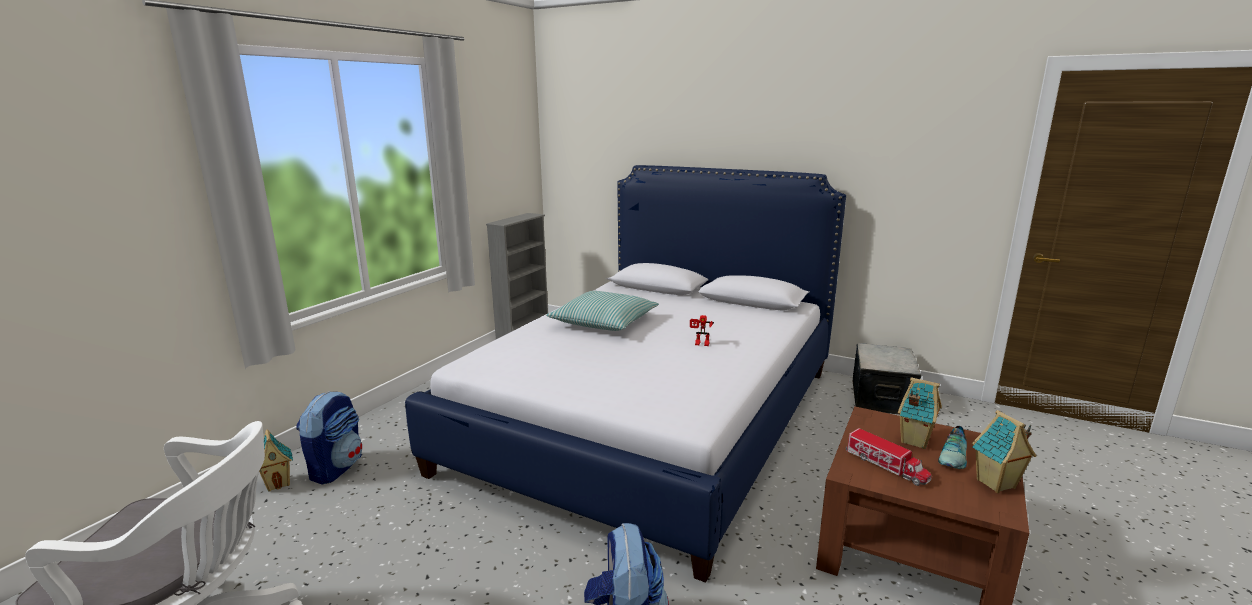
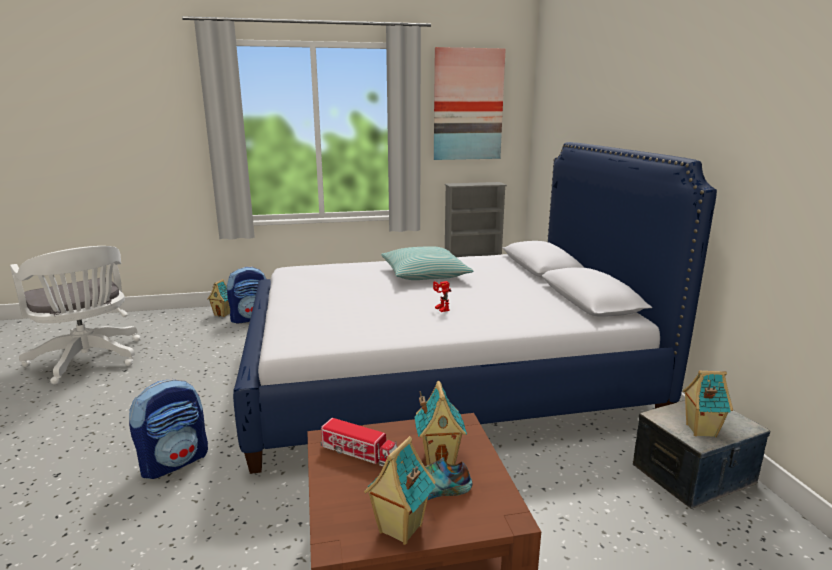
camera: 50 degrees right, 0 degrees up
toy truck [846,428,932,486] -> toy truck turned 75 degrees counterclockwise [320,418,397,466]
none -> picture [434,47,506,160]
none -> toy house [683,371,733,437]

